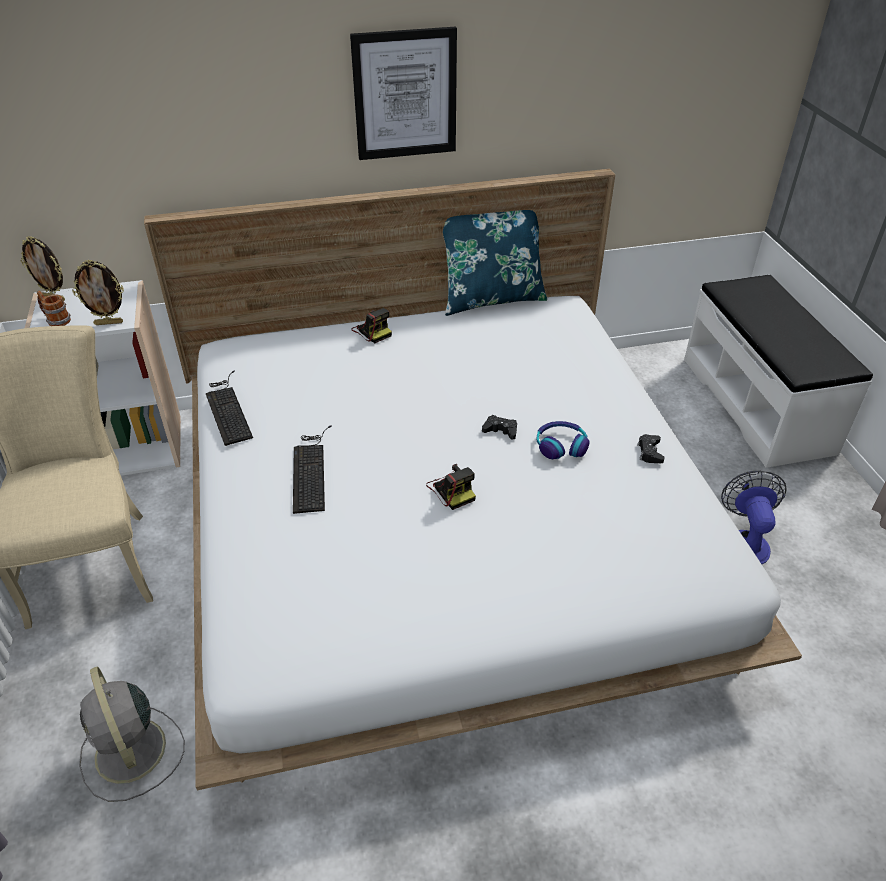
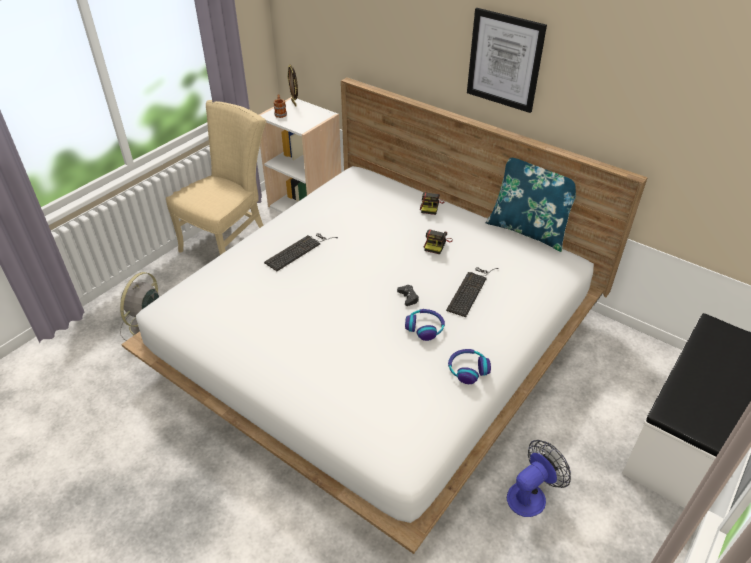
camera: 50 degrees right, 0 degrees up
picture frame [72,260,124,325] -> none
keyboard [206,371,253,446] -> keyboard moved to [446,267,499,317]
camera [426,464,476,510] -> camera moved to [424,229,453,254]
black game controller [637,434,665,463] -> headphones [448,349,491,384]

